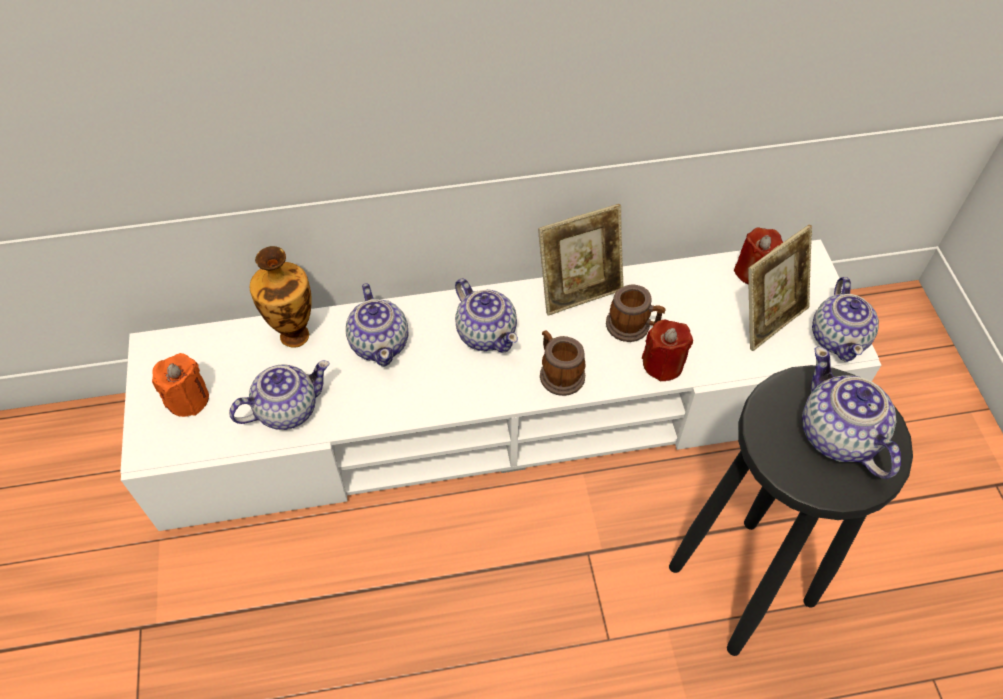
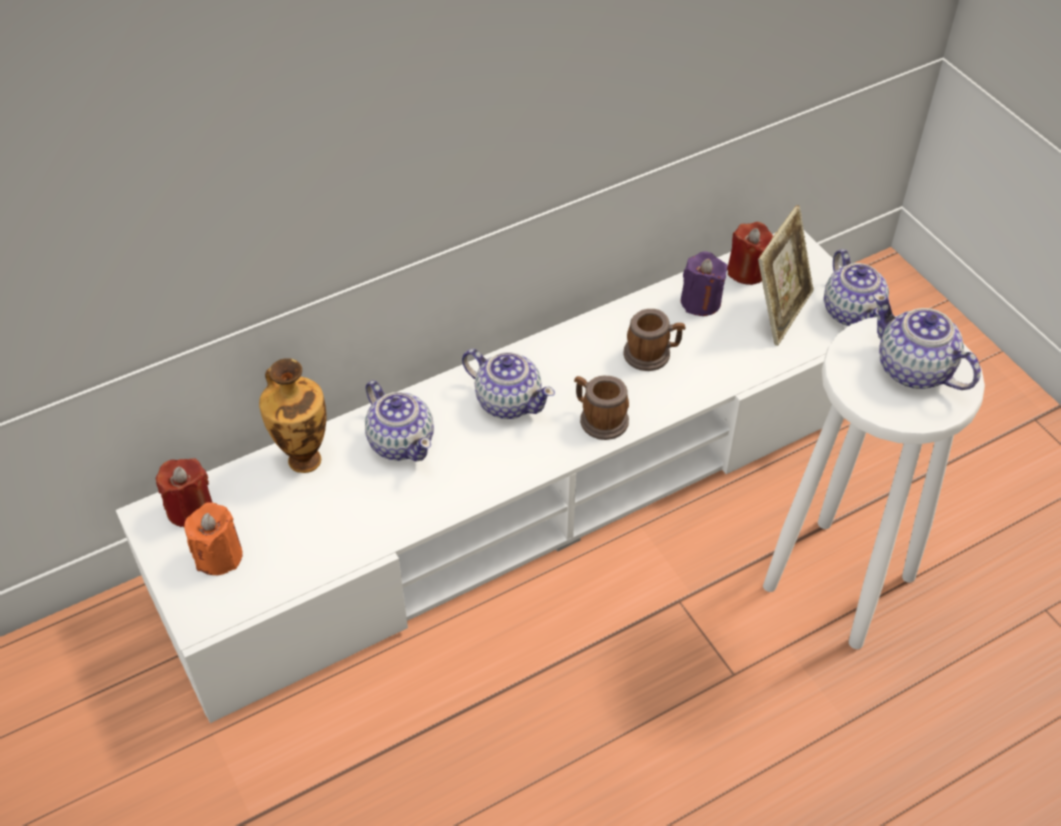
camera: 20 degrees left, 5 degrees down
teapot [229,360,330,430] -> none
picture frame [538,204,624,316] -> none
red candle [642,320,693,382] -> red candle moved to [155,458,213,527]
black stool [669,365,913,656] -> white stool [763,316,985,649]
none -> purple candle [681,251,728,316]

